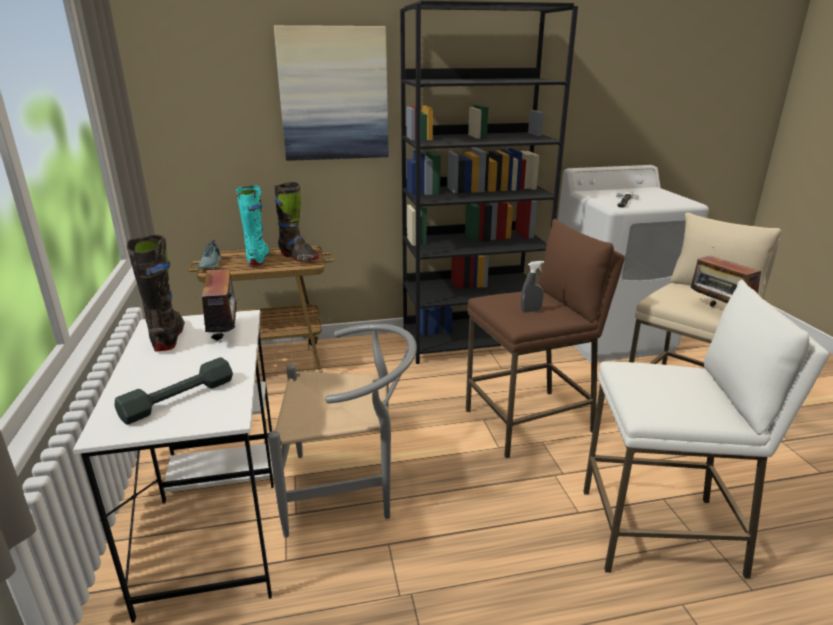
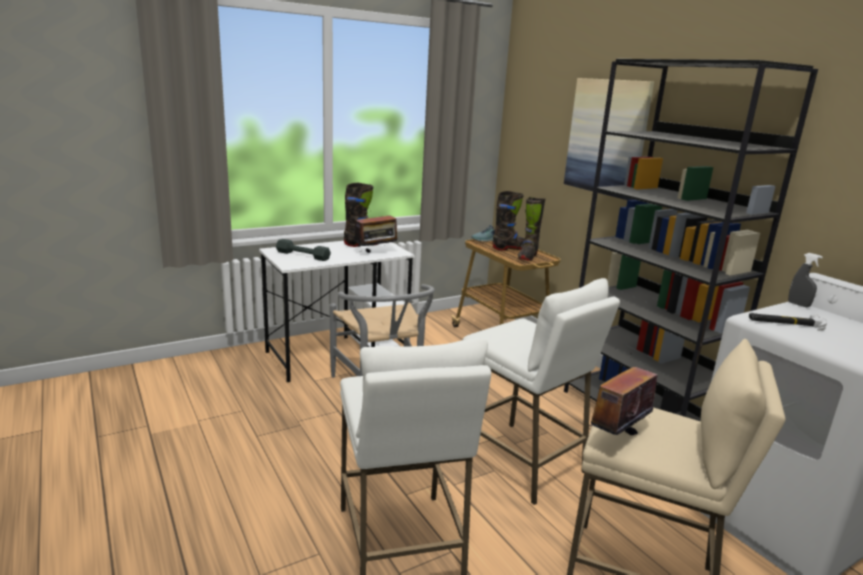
camera: 70 degrees right, 5 degrees down
turquoise boot [236,186,270,266] -> black boot [493,191,525,251]
brown stool [466,219,625,458] -> white stool [463,278,620,505]
grey spray bottle [521,261,544,312] -> grey spray bottle moved to [788,253,823,307]

